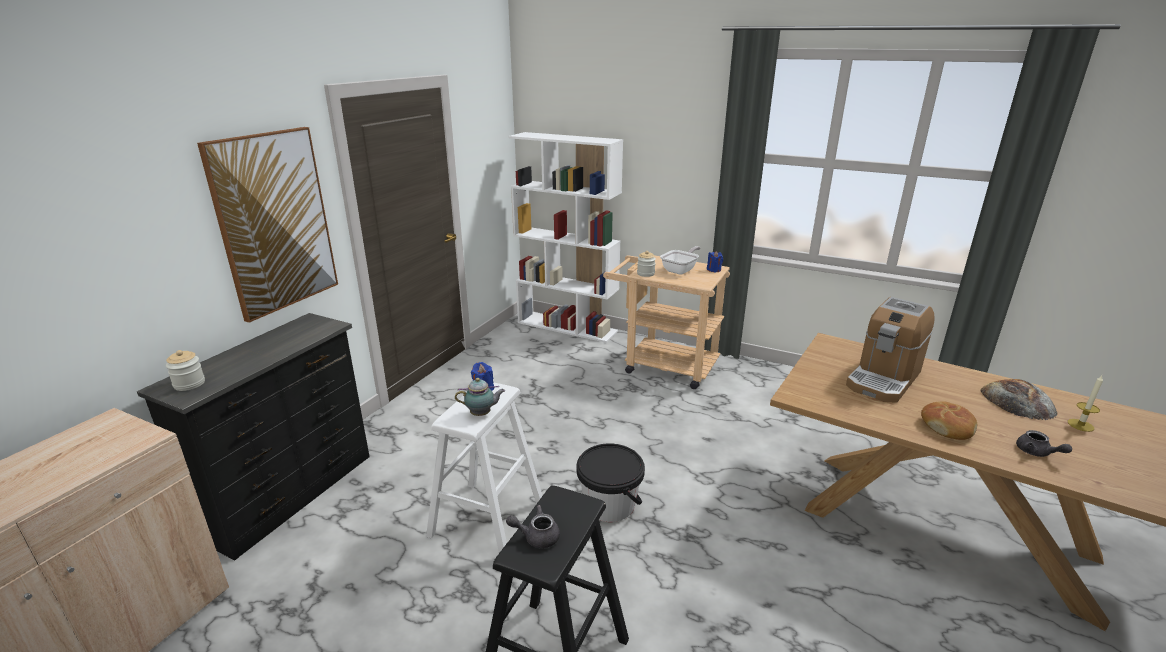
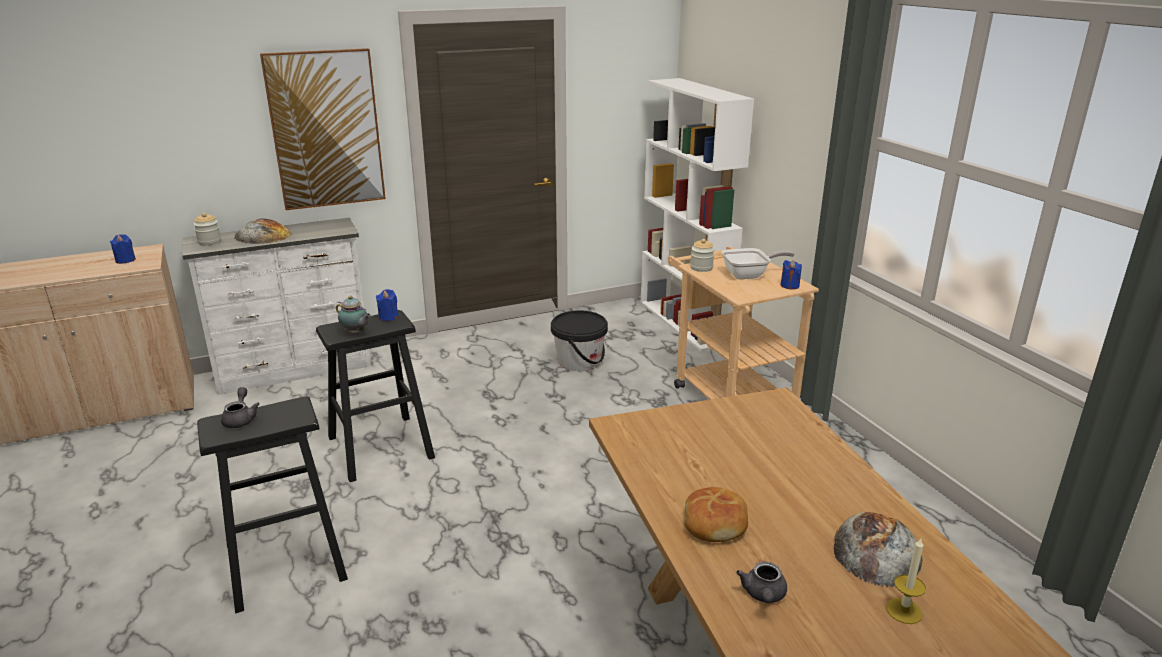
camera: 40 degrees right, 0 degrees up
black dresser [137,313,370,560] -> white dresser [182,218,371,395]
white stool [426,382,543,553] -> black stool [316,310,435,482]
grey teapot [506,505,560,548] -> grey teapot turned 45 degrees clockwise [221,387,260,428]
black bucket [577,443,645,522] -> black bucket moved to [551,310,608,371]
coffee machine [846,297,934,403] -> none
none -> blue candle [110,234,136,264]
none -> bread [234,219,291,244]

